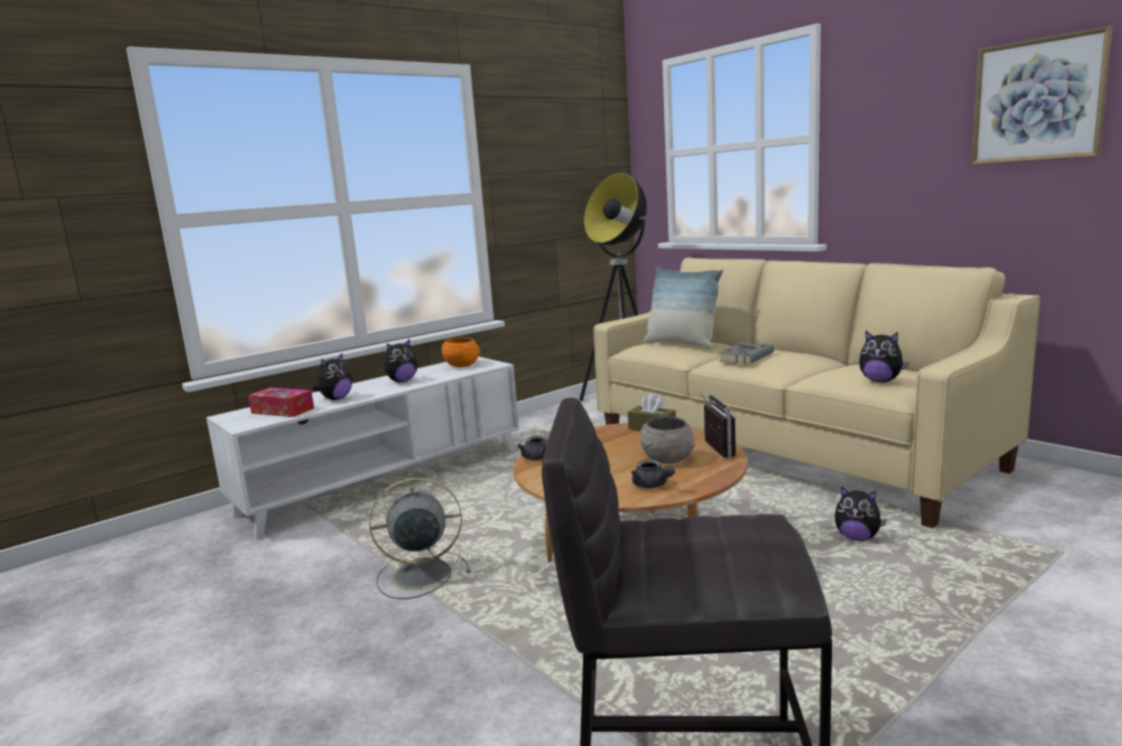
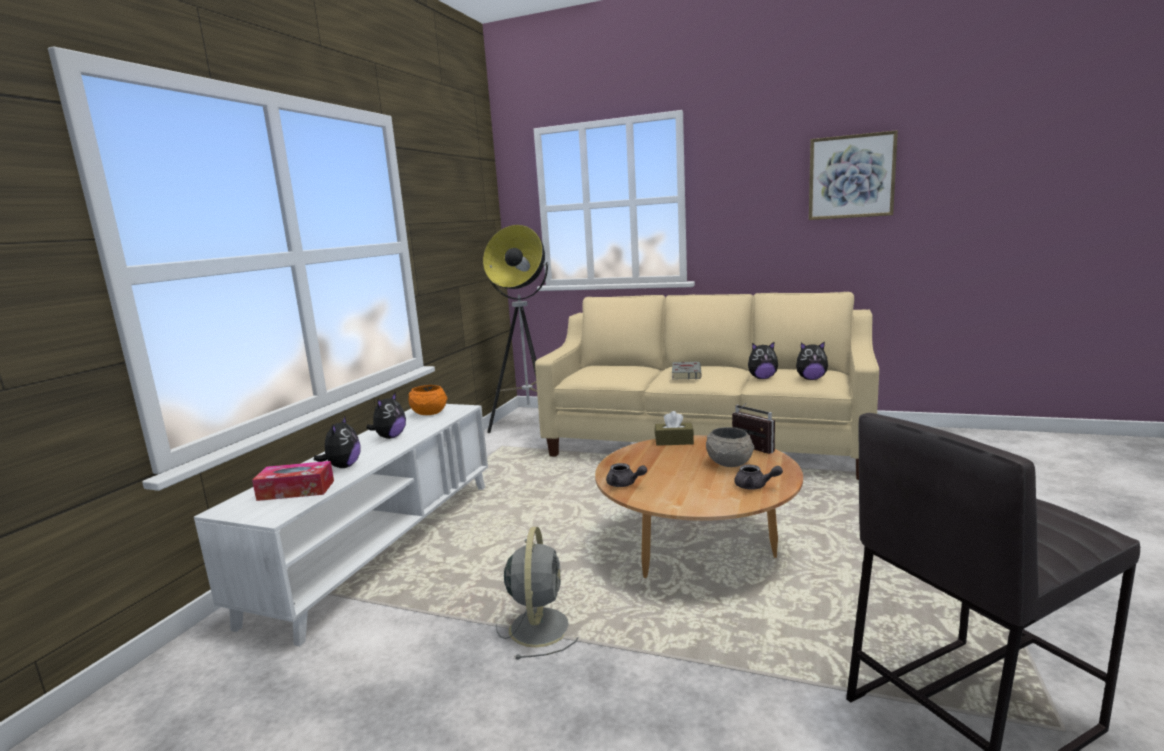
camera: 30 degrees left, 0 degrees up
grey fan [369,478,471,599] -> grey fan turned 135 degrees clockwise [496,527,578,659]
pillow [643,267,723,349] -> none
plush toy [835,486,887,541] -> plush toy moved to [748,341,778,379]

